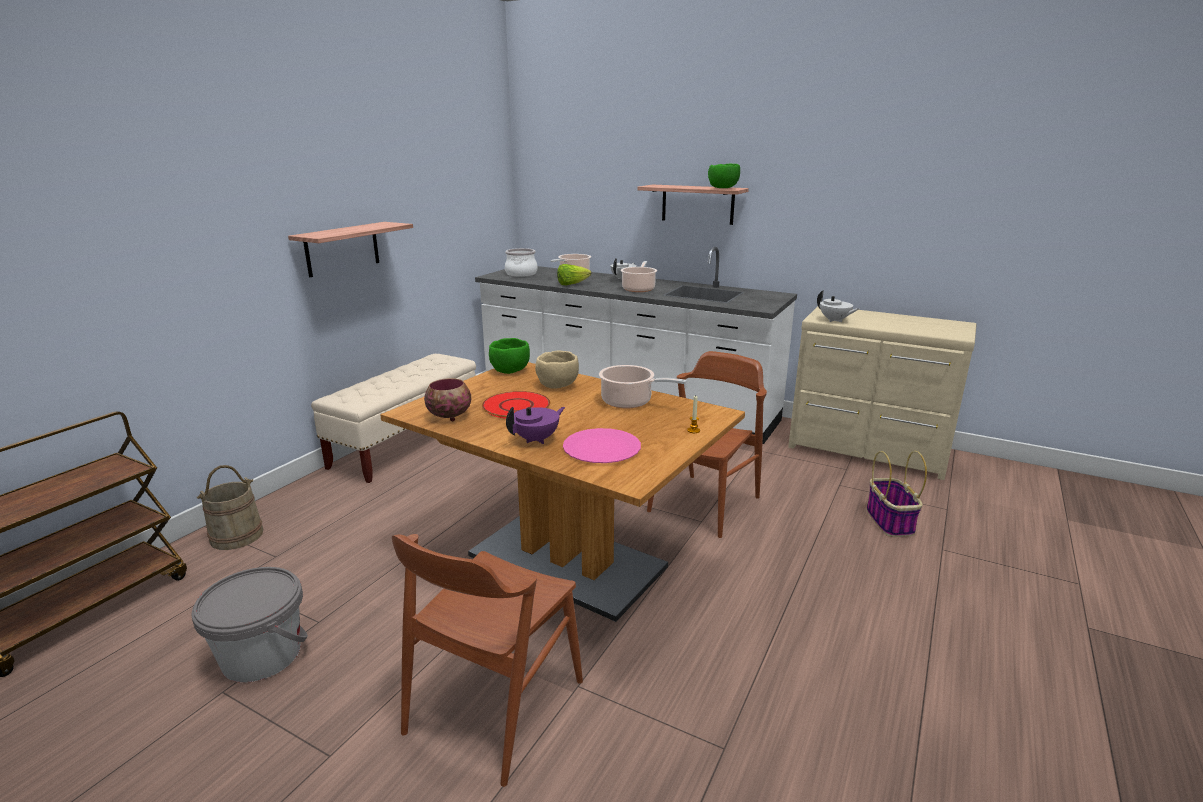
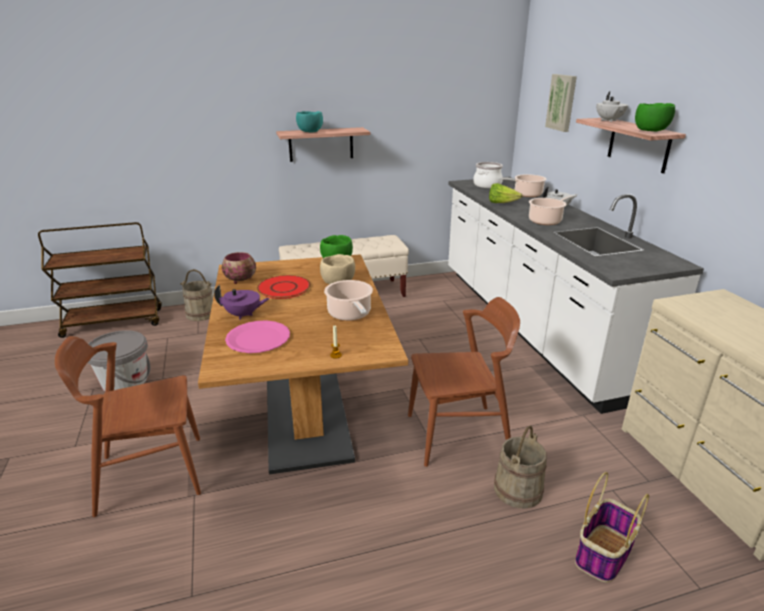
camera: 45 degrees right, 5 degrees up
white teapot [817,290,859,322] -> white teapot moved to [596,92,628,122]
none -> turquoise bowl [296,111,323,133]
none -> beige bucket [494,426,547,509]
none -> picture [545,74,577,132]

